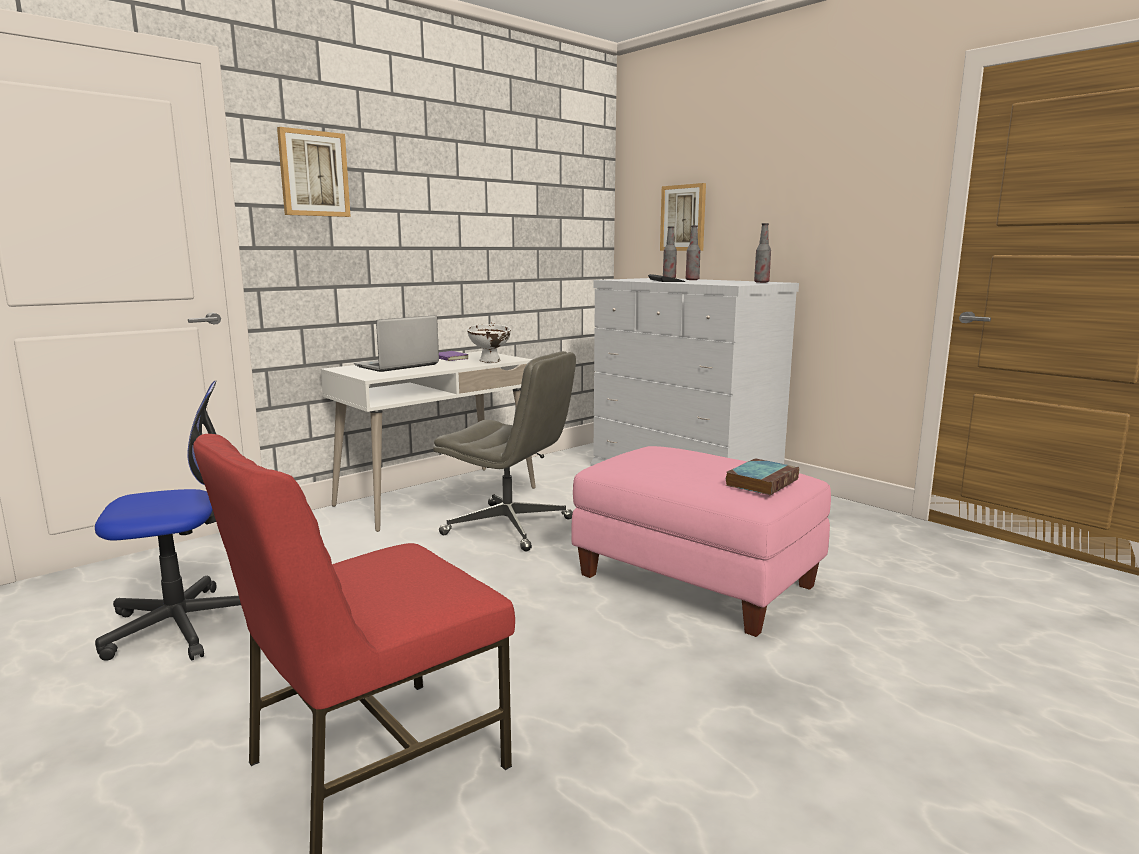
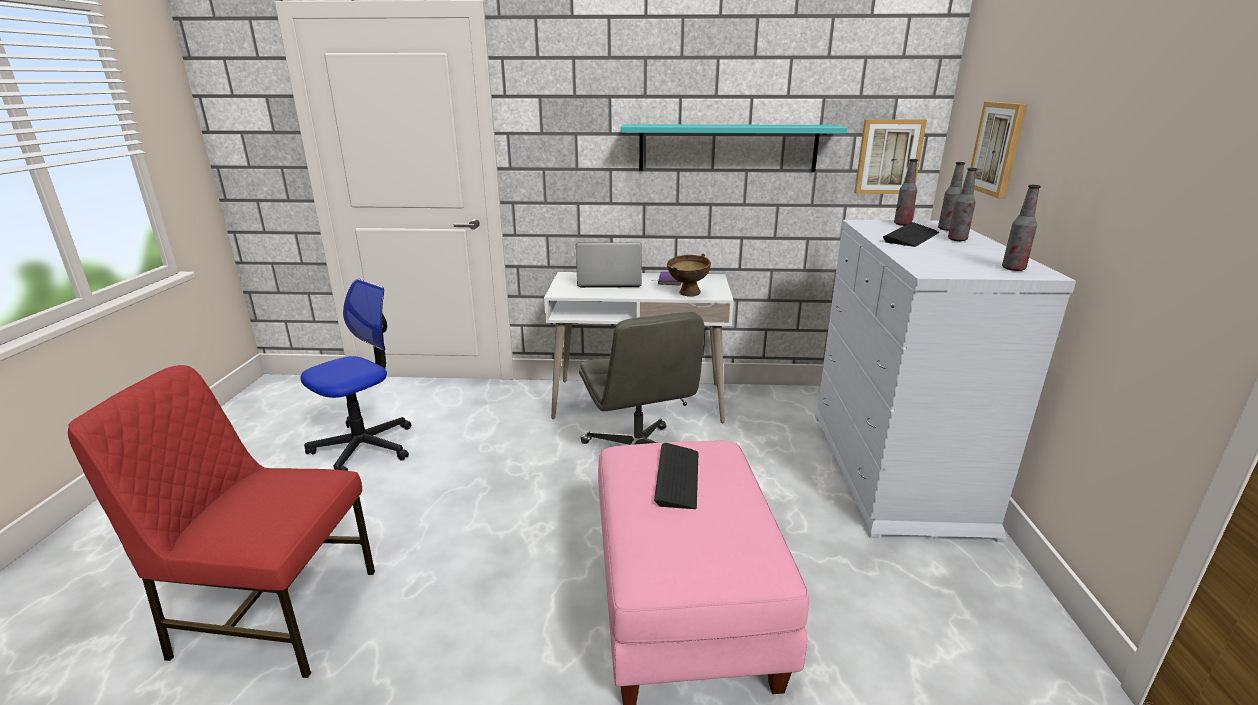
camera: 45 degrees right, 10 degrees up
office chair [95,381,241,661] -> office chair turned 75 degrees counterclockwise [300,279,411,471]
picture [277,127,351,217] -> picture moved to [854,119,927,194]
white bowl [467,321,511,363] -> brown bowl [667,253,711,297]
book [725,458,799,495] -> none
none -> turquoise shelf [621,124,847,172]
none -> keyboard [654,443,699,509]
none -> bottle [894,159,918,226]

